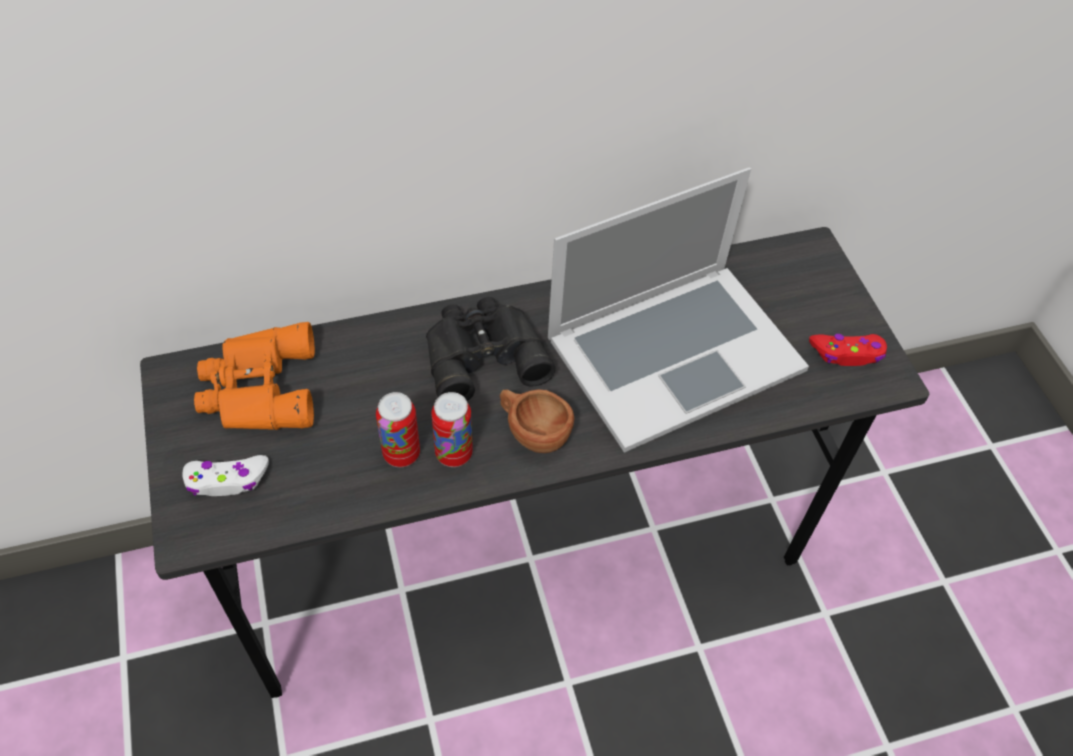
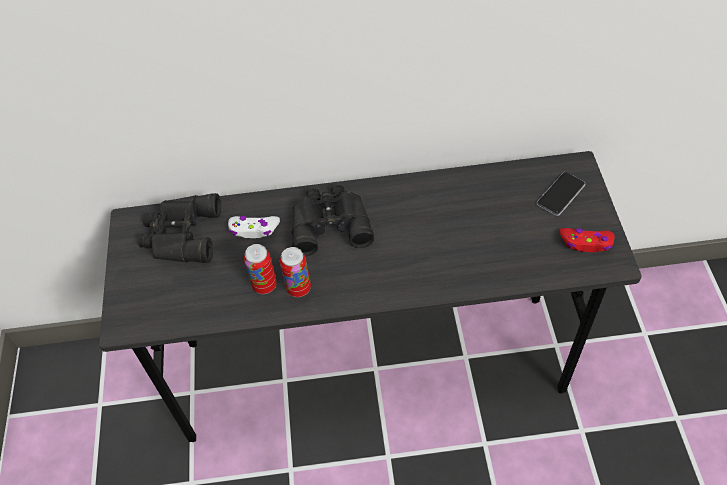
camera: 15 degrees right, 0 degrees up
white game controller [182,455,269,496] -> white game controller moved to [228,216,280,238]
orange binoculars [194,322,315,430] -> black binoculars [138,193,221,263]
brown cup [500,389,574,453] -> none
laptop [548,167,809,453] -> none
none -> phone [537,172,585,216]

